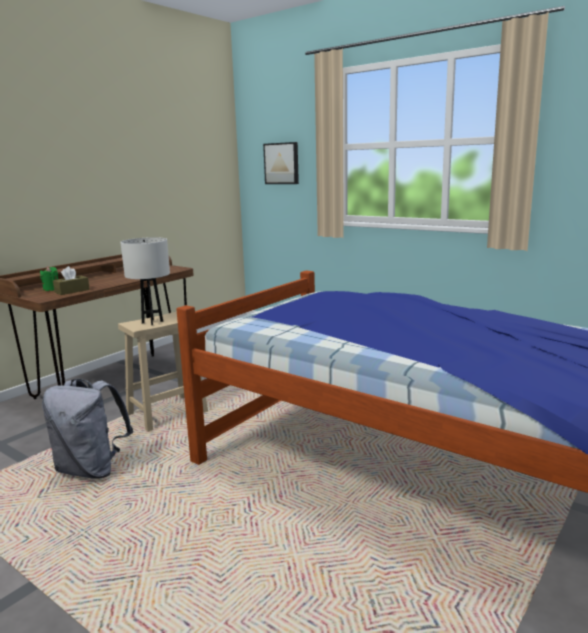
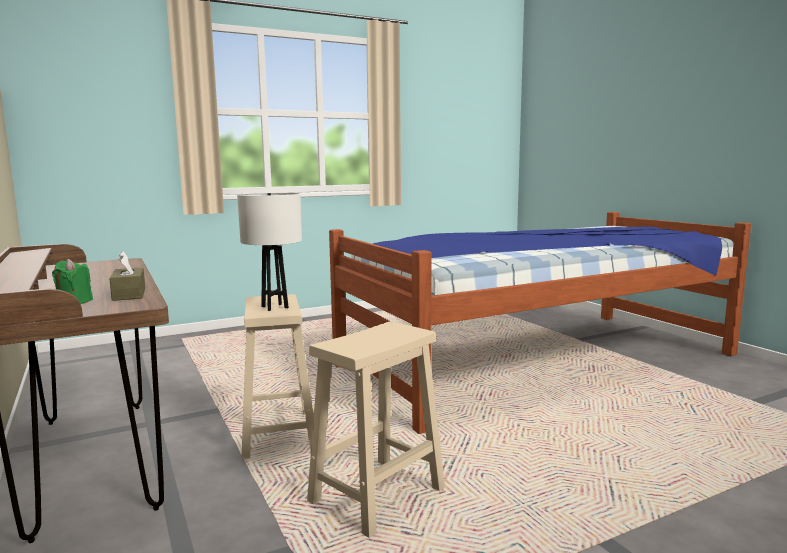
camera: 65 degrees left, 5 degrees down
grey backpack [42,379,133,479] -> beige stool [307,321,445,538]
picture [263,142,299,184] -> none

